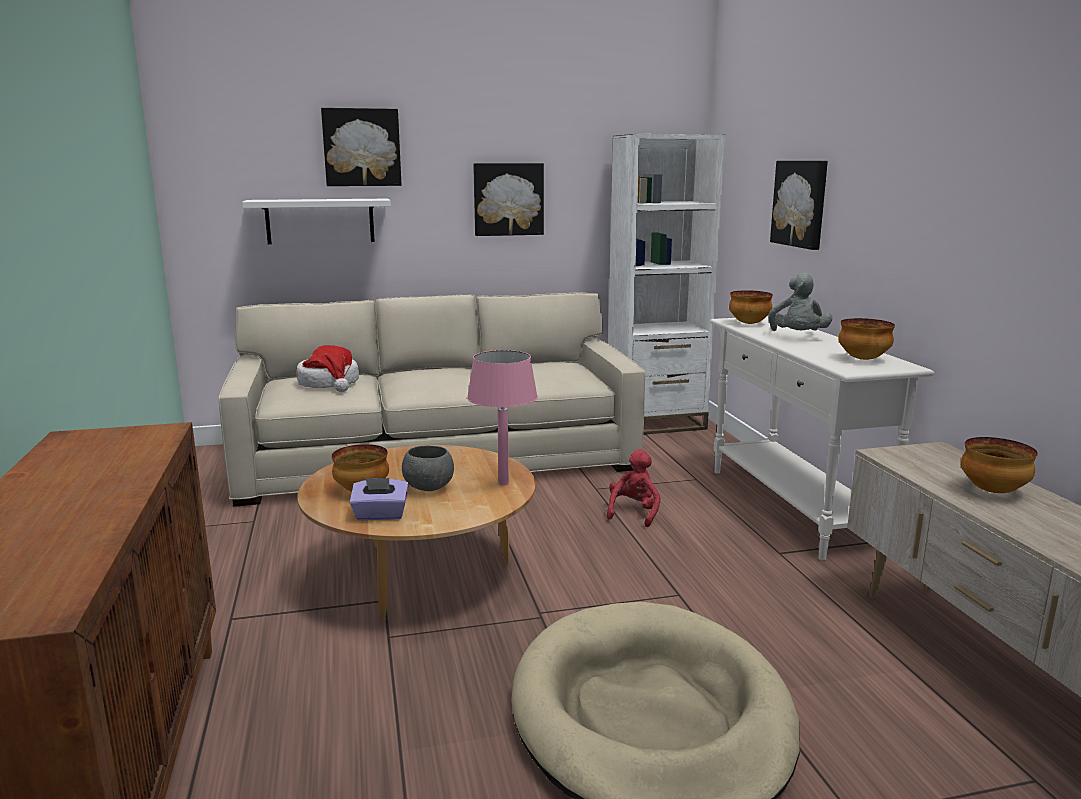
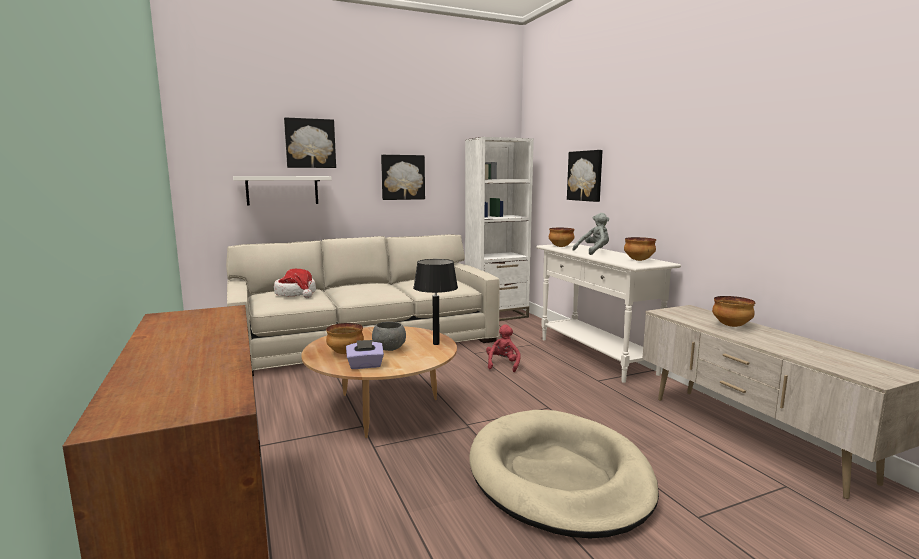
camera: 10 degrees left, 5 degrees down
pink table lamp [467,350,538,485] -> black table lamp [413,259,458,345]
grey plush toy [768,273,832,331] -> grey plush toy turned 120 degrees counterclockwise [573,213,610,255]

